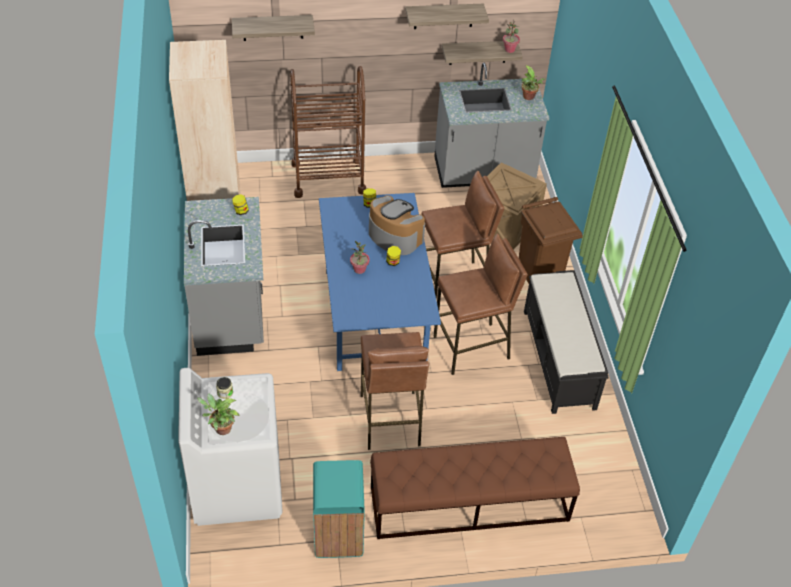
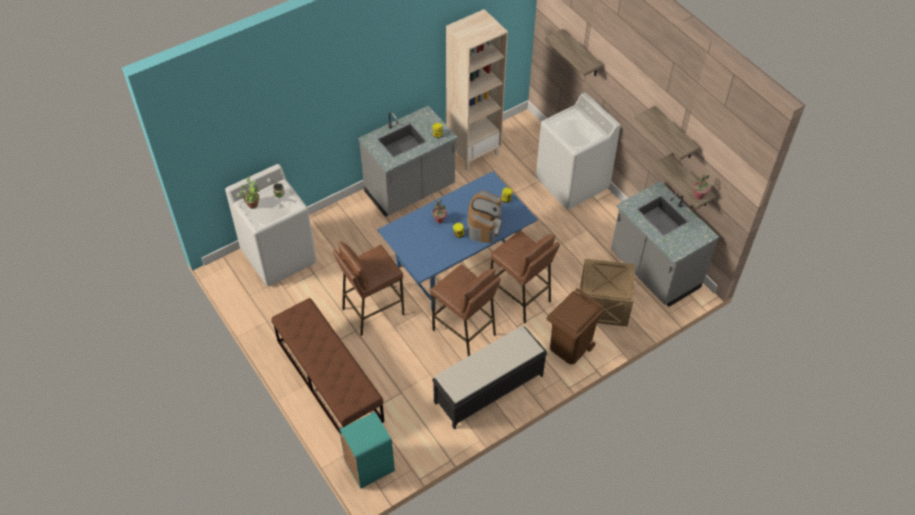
camera: 65 degrees right, 5 degrees up
brown cart [290,66,366,198] -> white washing machine [536,92,621,210]
turquoise trash can [313,460,365,558] -> turquoise trash can moved to [339,412,395,489]
potted plant [521,65,546,100] -> none

